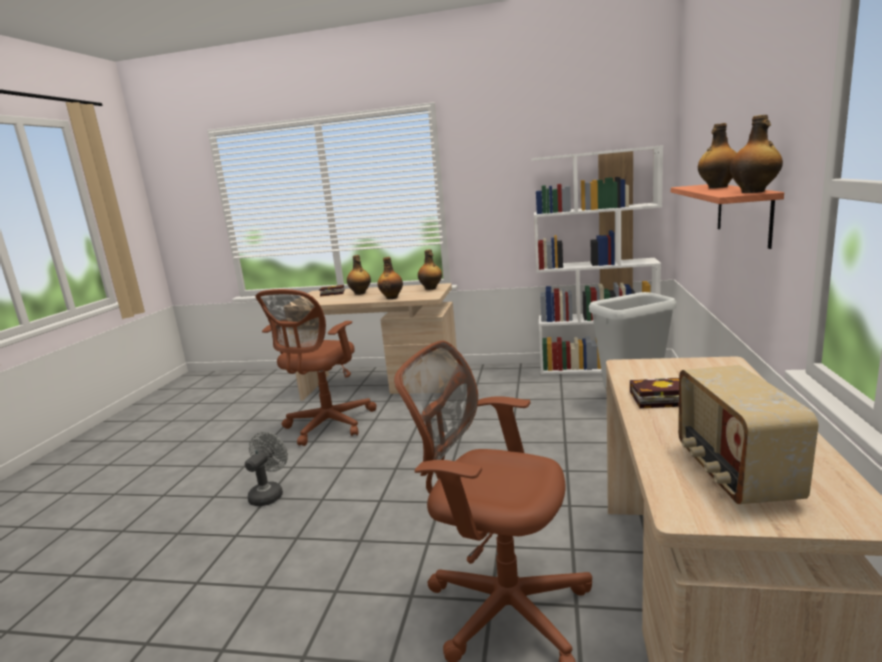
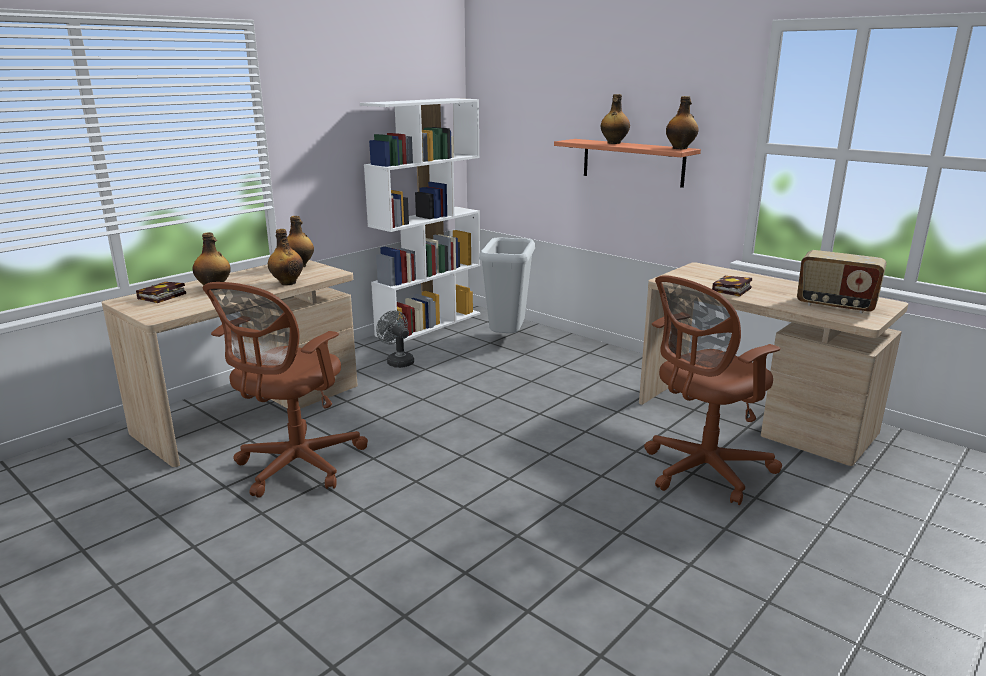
camera: 60 degrees left, 5 degrees up
grey fan [245,432,288,506] -> grey fan moved to [376,310,414,368]
brown office chair [256,289,377,446] -> brown office chair turned 60 degrees clockwise [203,282,368,498]

